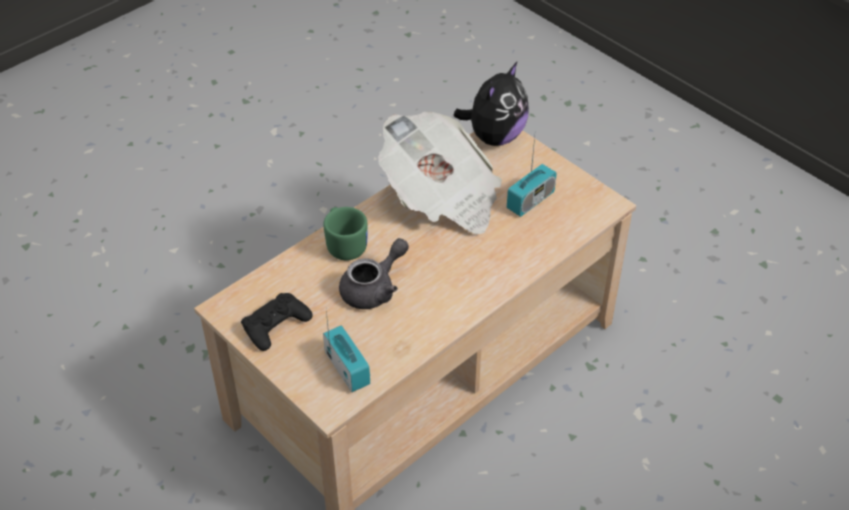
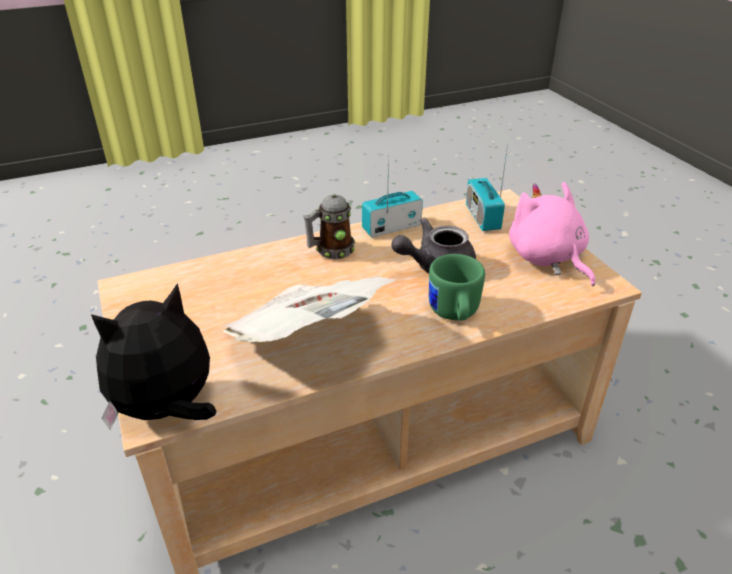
camera: 160 degrees left, 10 degrees down
black game controller [241,293,313,351] -> pink plush toy [509,182,595,286]
radio [507,137,557,217] -> radio moved to [362,155,423,237]
none -> mug [303,194,355,259]

